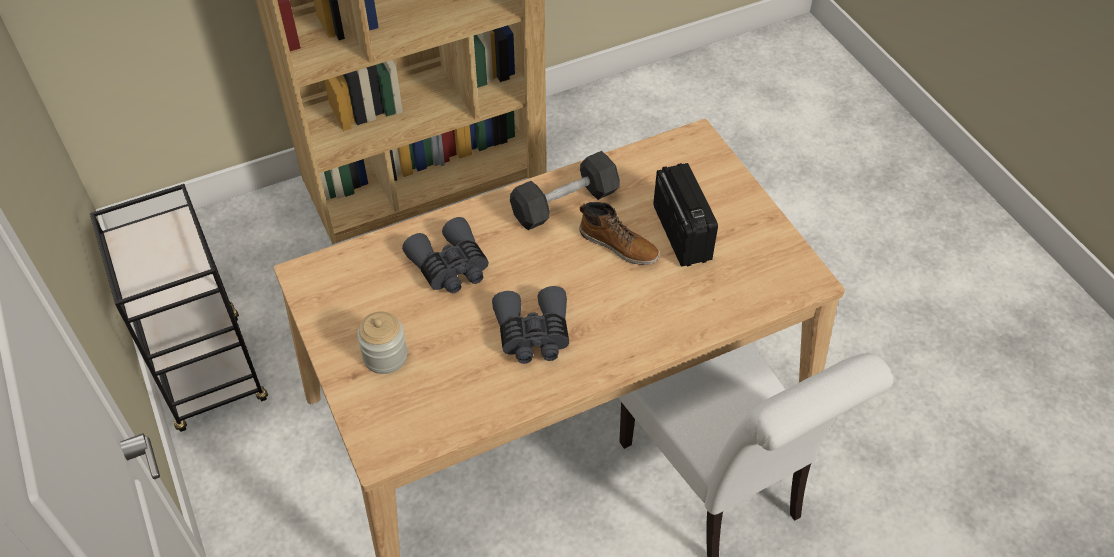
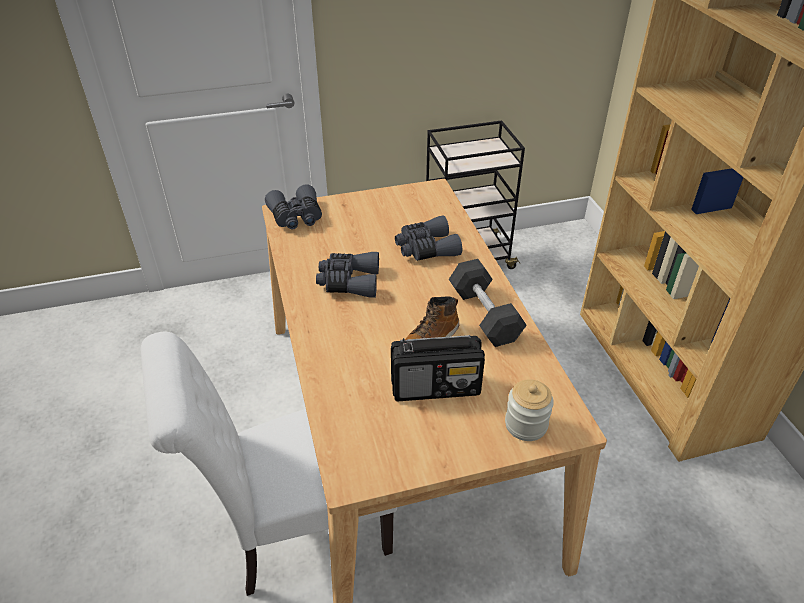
camera: 100 degrees right, 10 degrees down
jar [357,312,407,374] -> jar moved to [505,379,554,441]
none -> grey binoculars [265,184,322,229]

